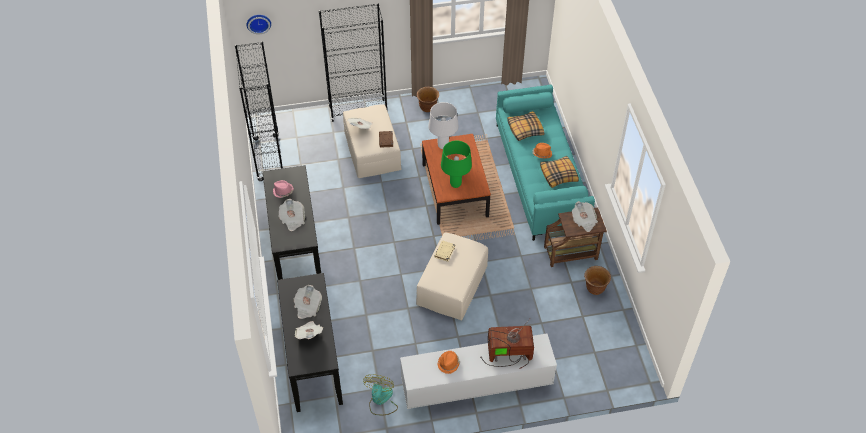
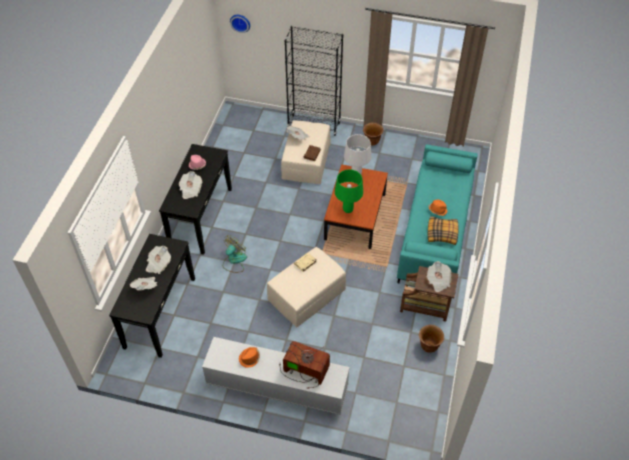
camera: 25 degrees right, 0 degrees up
black bookcase [235,41,283,181] -> none
fan [363,374,398,415] -> fan moved to [223,235,247,273]
pillow [507,111,544,141] -> none

